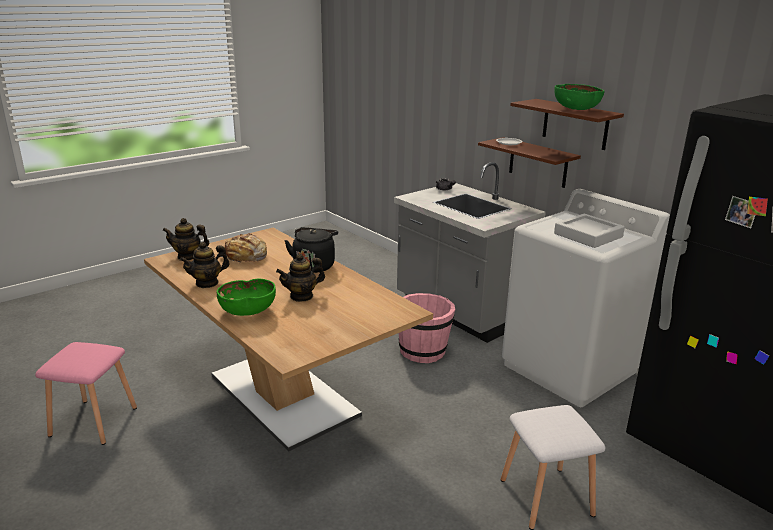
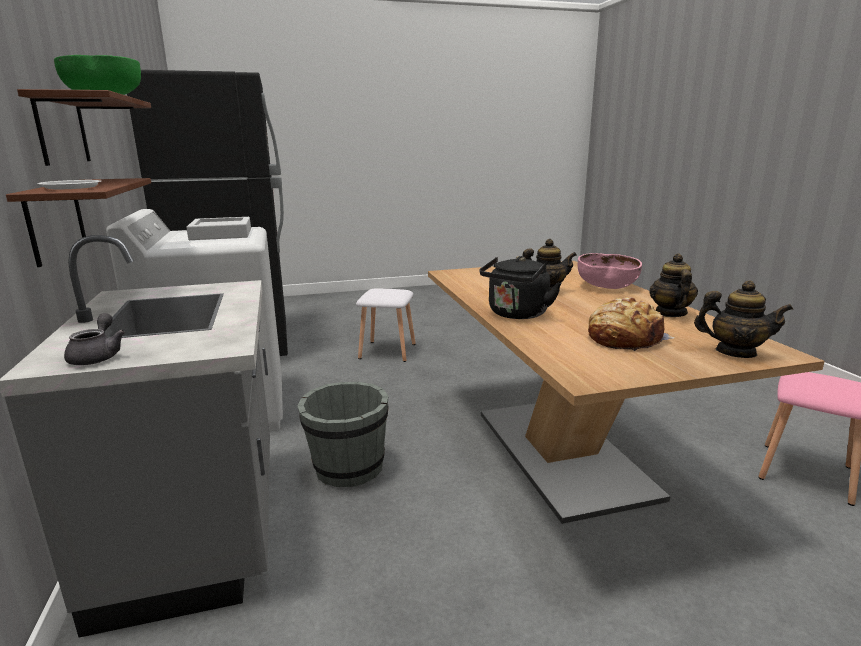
camera: 155 degrees left, 5 degrees down
teapot [180,242,230,288] -> teapot turned 75 degrees counterclockwise [649,253,698,317]
green bowl [217,279,276,316] -> pink bowl [578,253,642,289]
pink bucket [399,293,455,363] -> grey bucket [297,382,389,487]

